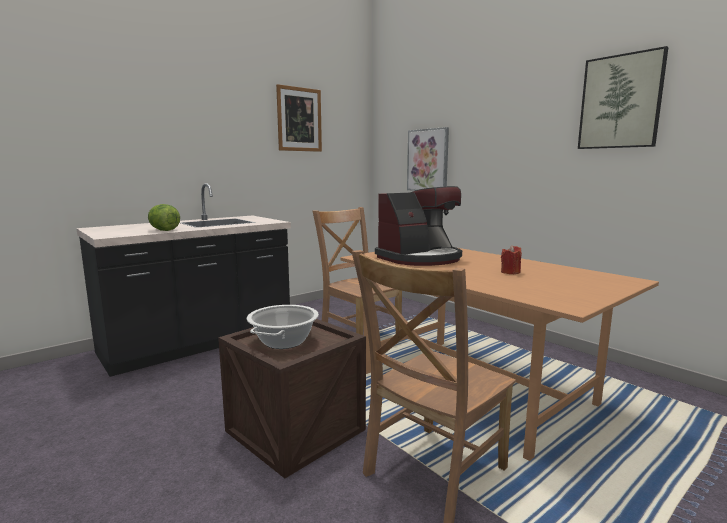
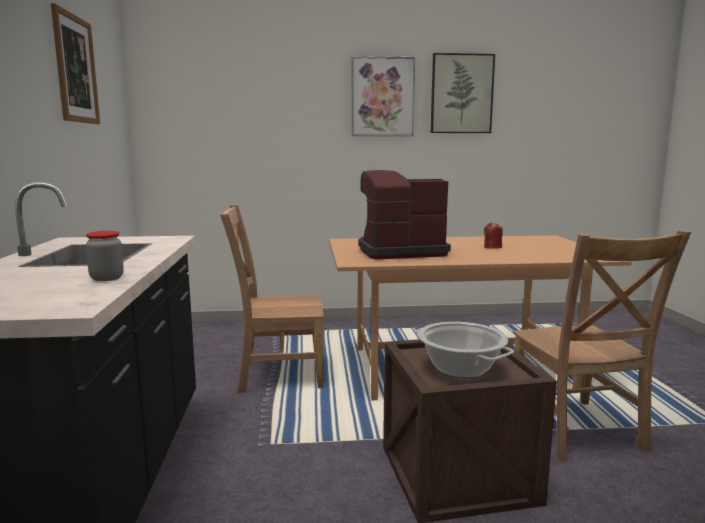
camera: 55 degrees left, 0 degrees up
lettuce [148,204,180,231] -> jar [86,231,124,281]
coffee machine [375,186,462,266] -> coffee machine turned 105 degrees counterclockwise [358,170,451,259]
picture [407,127,449,191] -> picture moved to [352,56,415,136]

